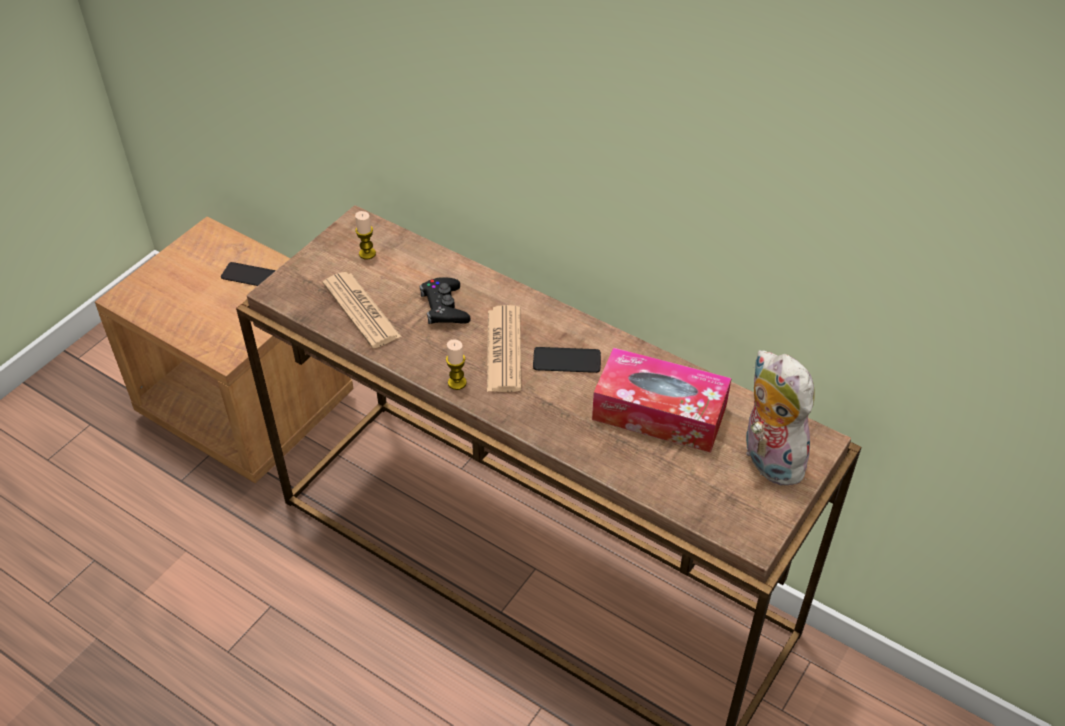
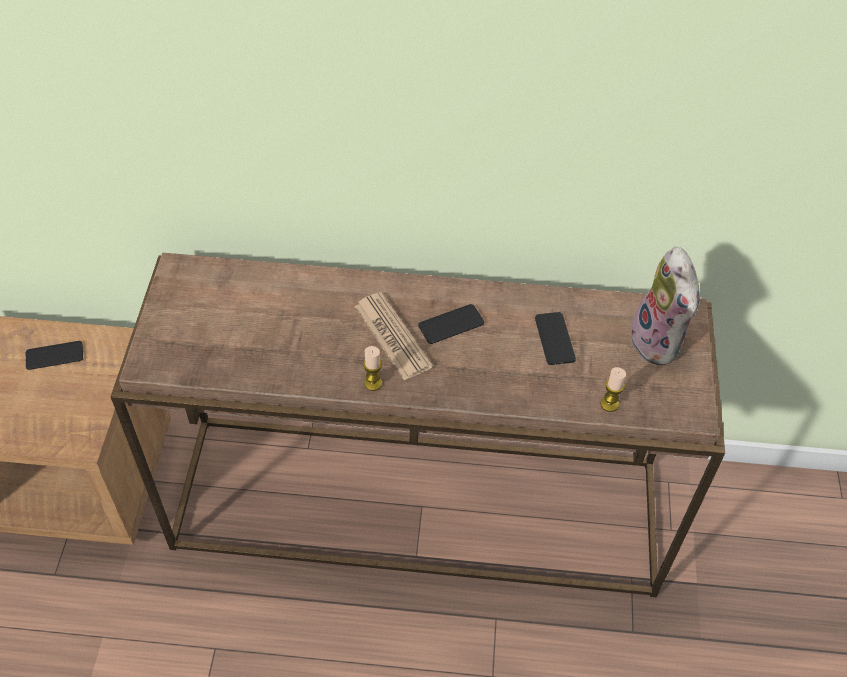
camera: 30 degrees left, 5 degrees up
newspaper [323,272,402,348] -> none
candle [355,211,376,260] -> candle moved to [600,367,626,412]
black game controller [420,277,470,324] -> none
tissue box [592,347,732,453] -> phone [535,312,576,365]
plush toy [744,350,815,486] -> plush toy turned 135 degrees counterclockwise [626,247,700,365]

